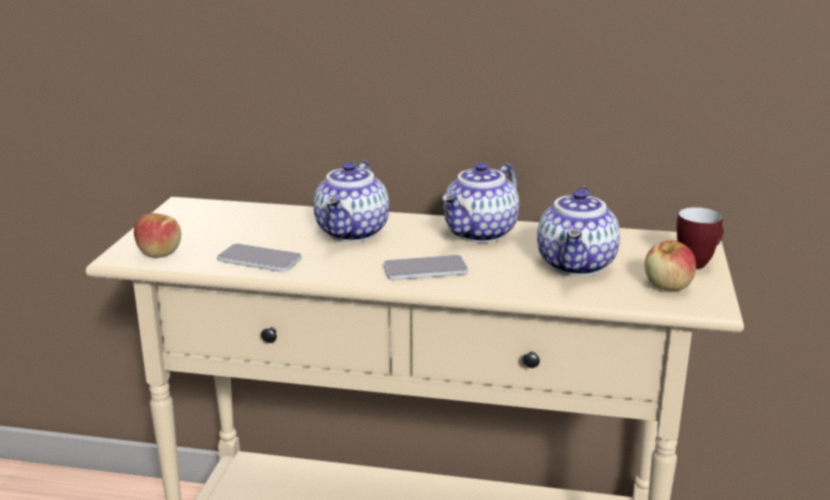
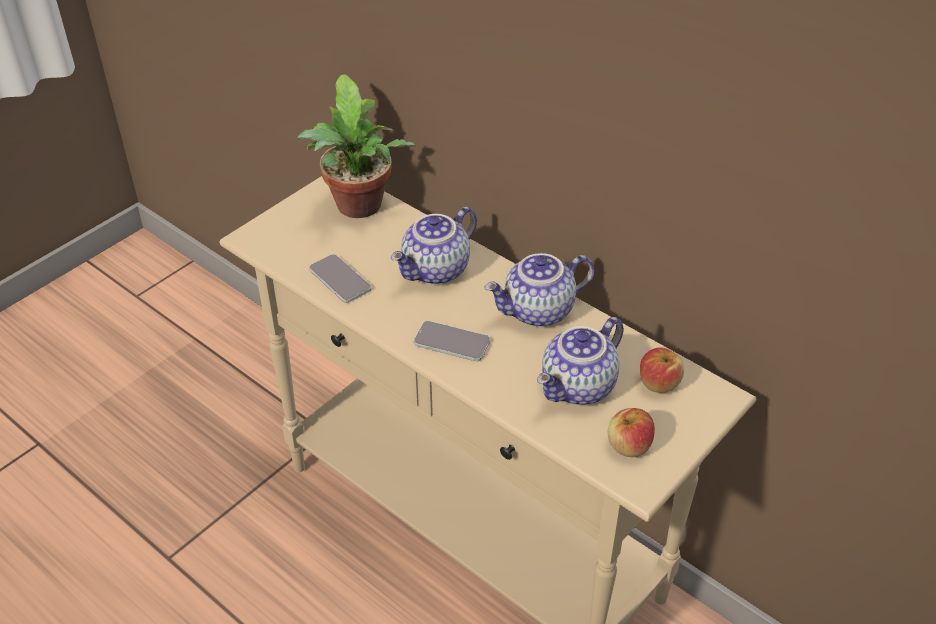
camera: 30 degrees right, 20 degrees up
apple [134,213,181,258] -> apple moved to [640,347,684,393]
mug [677,207,724,269] -> none
none -> potted plant [297,74,416,218]

